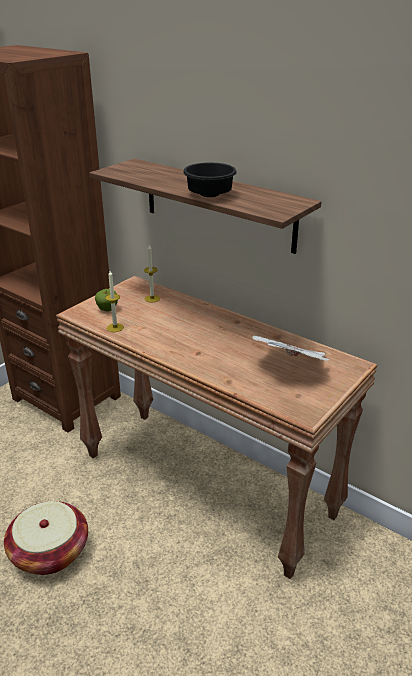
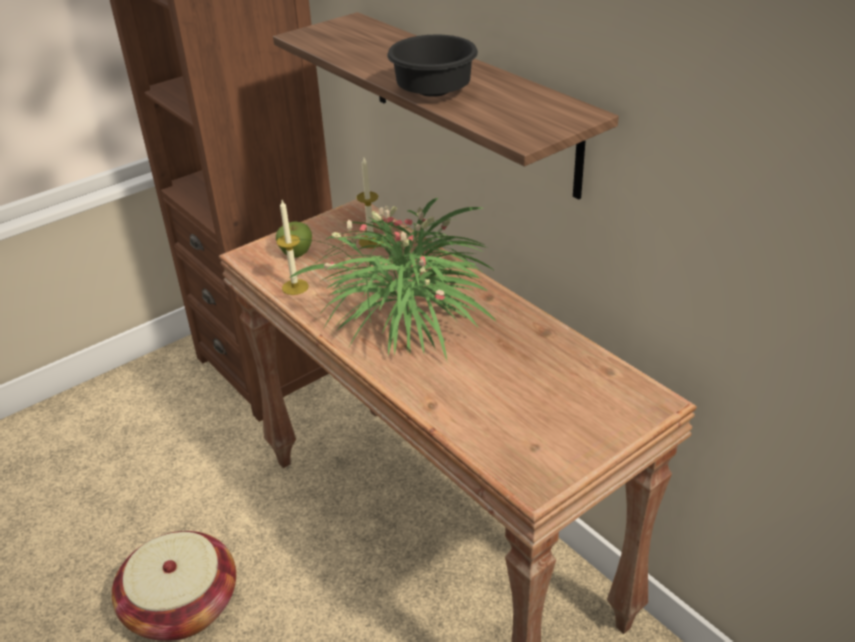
camera: 15 degrees right, 5 degrees up
newspaper [252,336,329,362] -> none
none -> potted plant [290,198,497,360]

